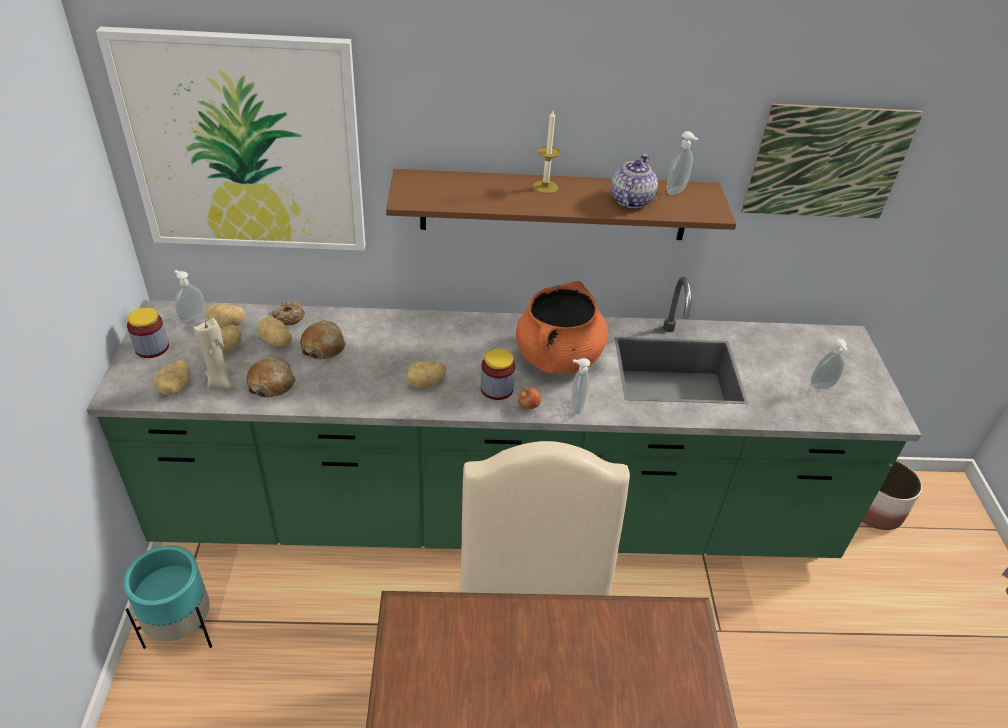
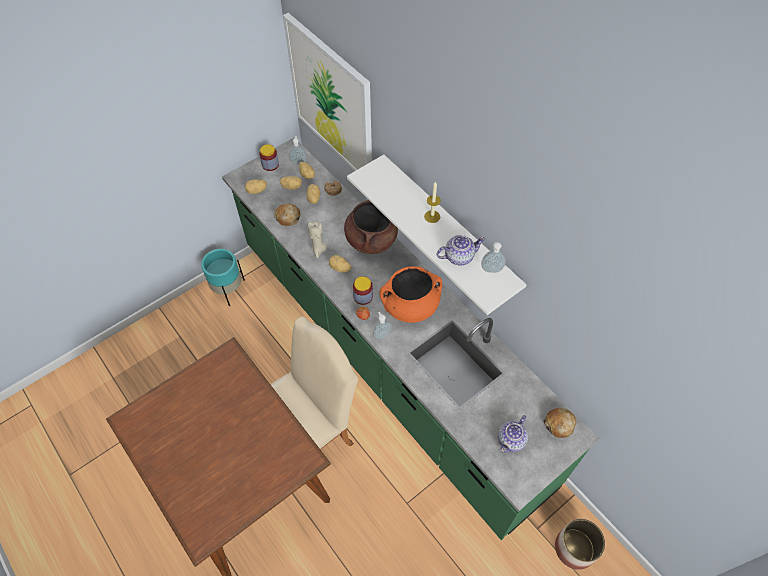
camera: 55 degrees right, 15 degrees up
beige candle [193,318,232,389] -> beige candle moved to [308,222,327,258]
bread [300,320,346,359] -> bread moved to [543,408,576,438]
brown shelf [386,169,736,240] -> white shelf [347,155,527,315]
picture [741,104,923,219] -> none
soap dispenser [811,339,848,389] -> teapot [498,415,528,453]
none -> brown cooking pot [344,200,398,254]

